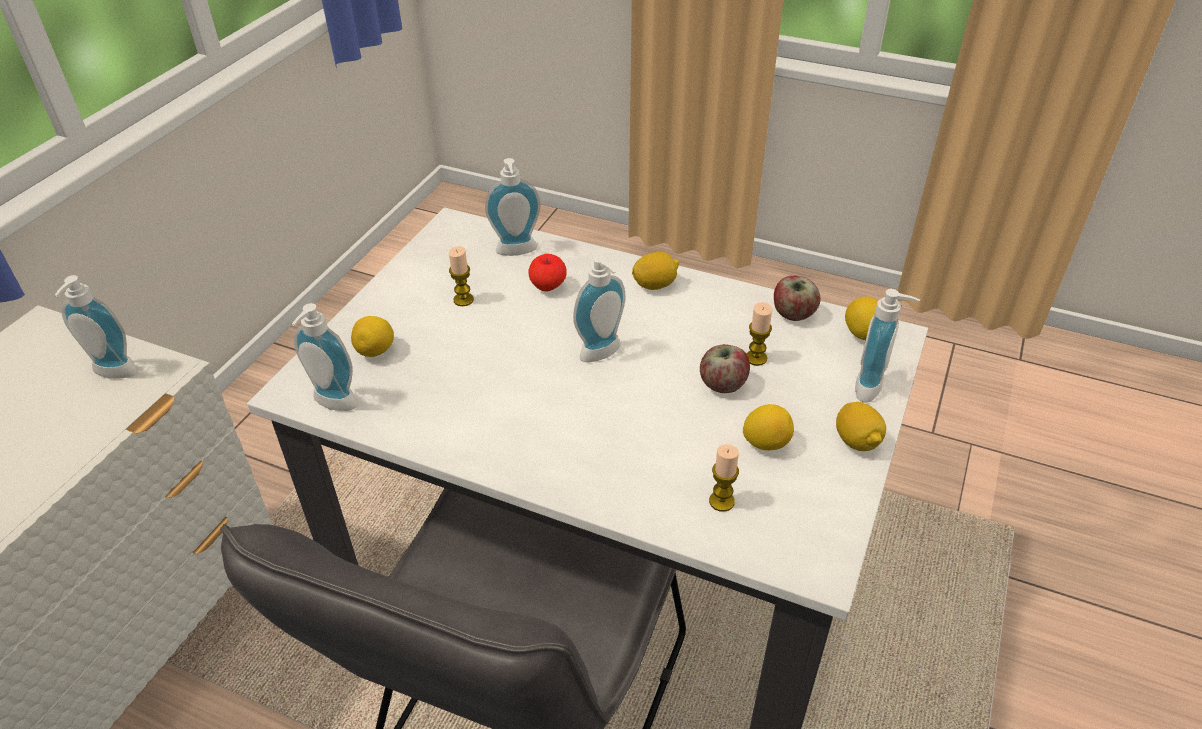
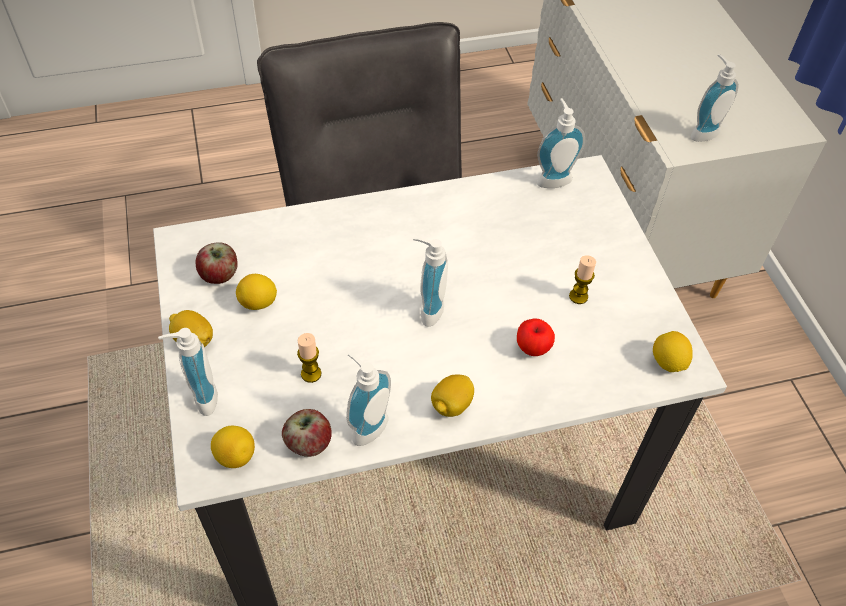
camera: 140 degrees right, 10 degrees up
lemon [351,316,394,357] -> lemon moved to [653,331,693,372]
soap dispenser [485,158,541,256] -> soap dispenser moved to [346,353,391,446]
apple [700,344,750,393] -> apple moved to [196,242,238,284]
candle [709,444,739,512] -> none

